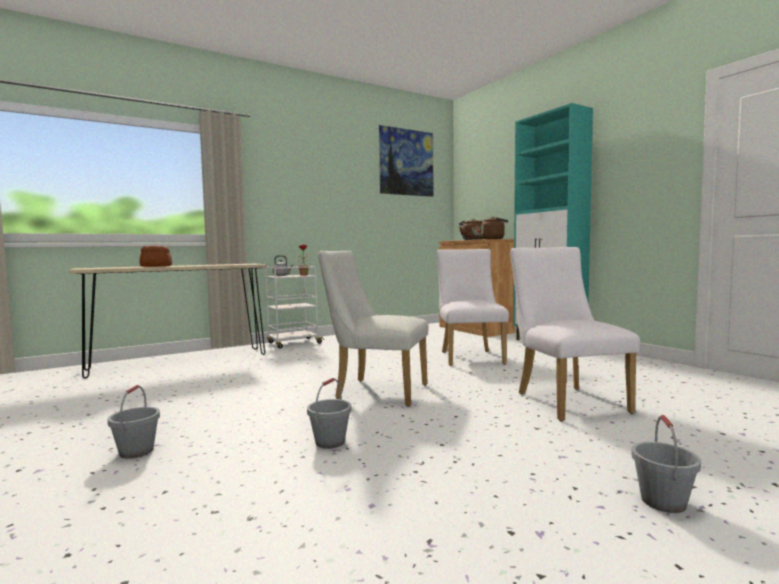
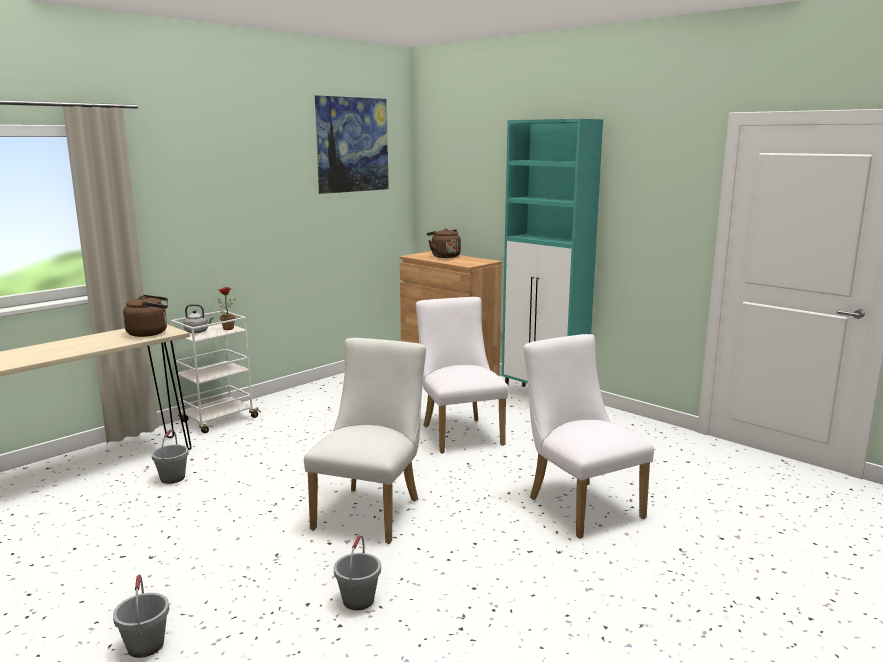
camera: 15 degrees left, 10 degrees up
bread [140,245,172,267] -> none
white chair [318,251,429,407] -> white chair turned 105 degrees clockwise [304,338,426,544]
brown kettle [481,217,508,239] -> brown kettle moved to [123,295,168,337]
grey bucket [631,415,701,513] -> grey bucket moved to [152,429,189,484]

